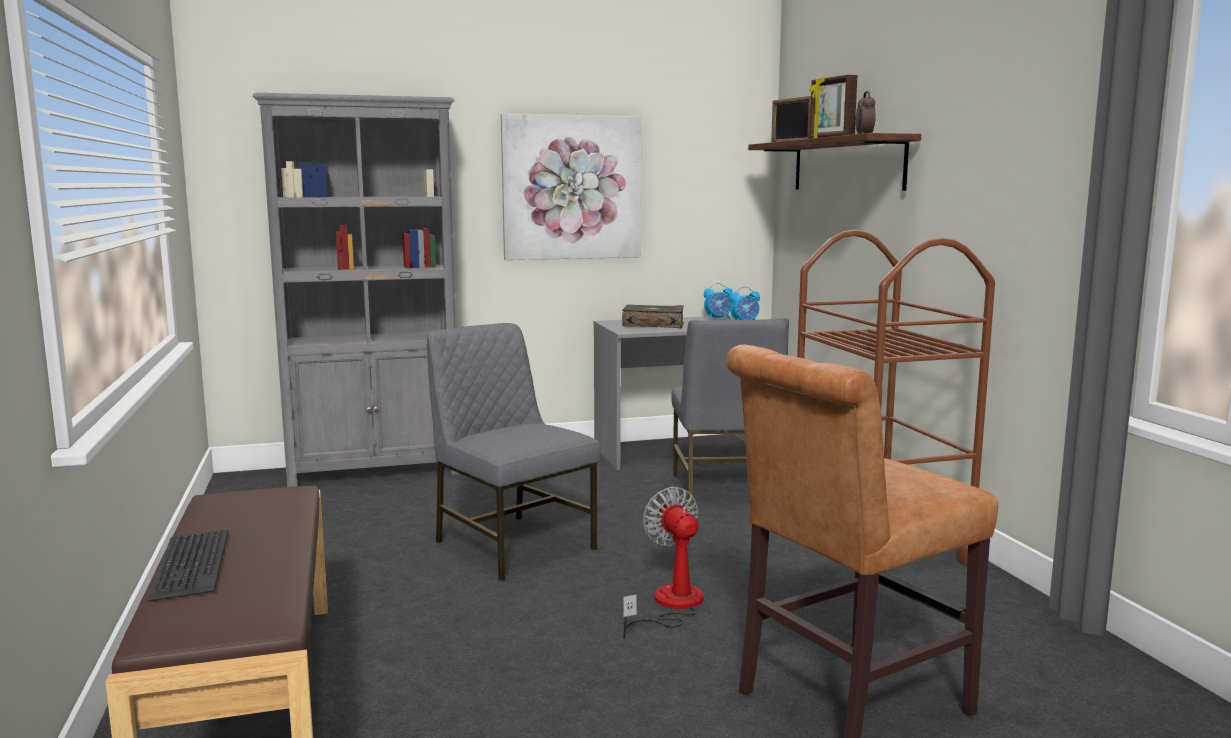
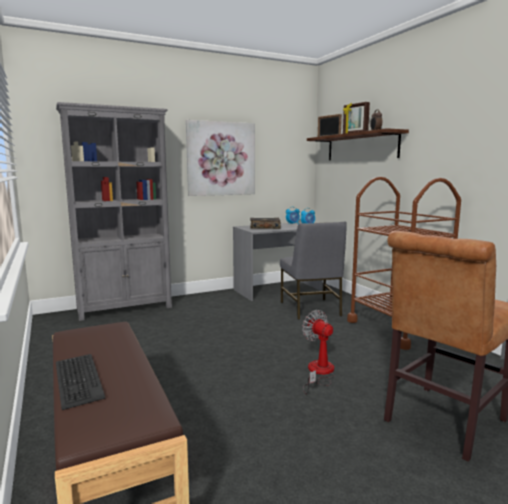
camera: 10 degrees left, 0 degrees up
grey chair [427,323,601,581] -> none

